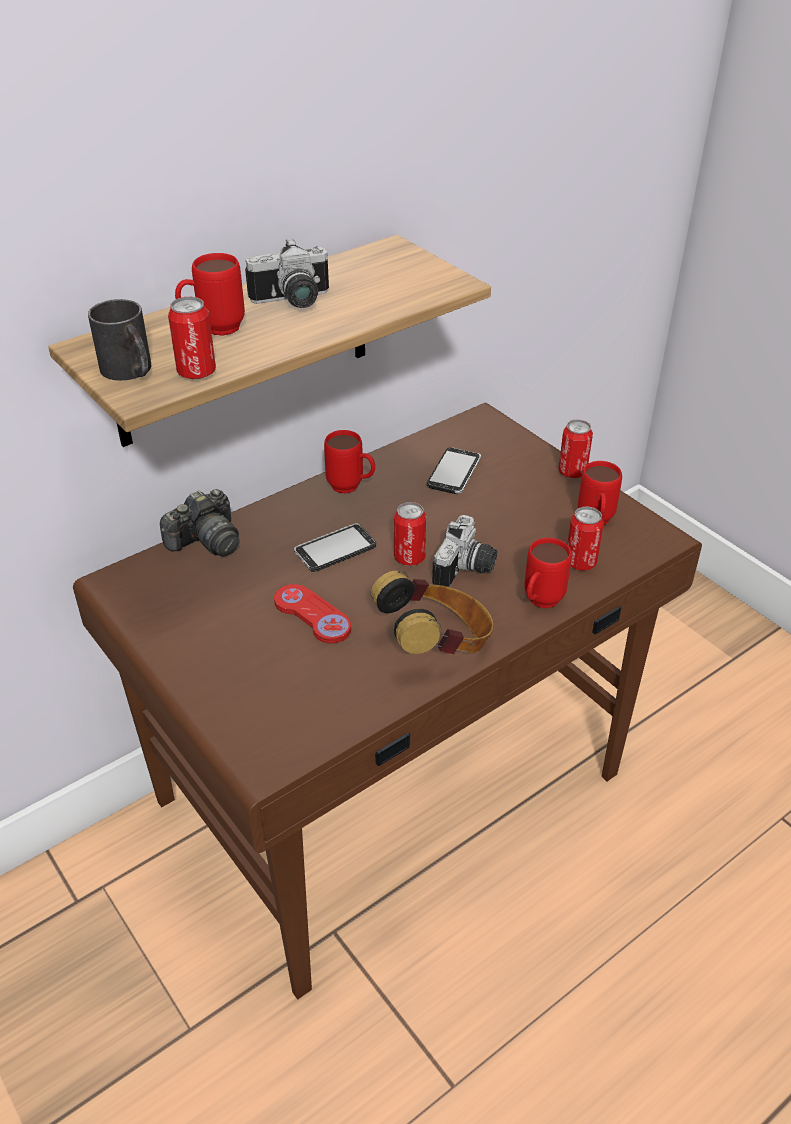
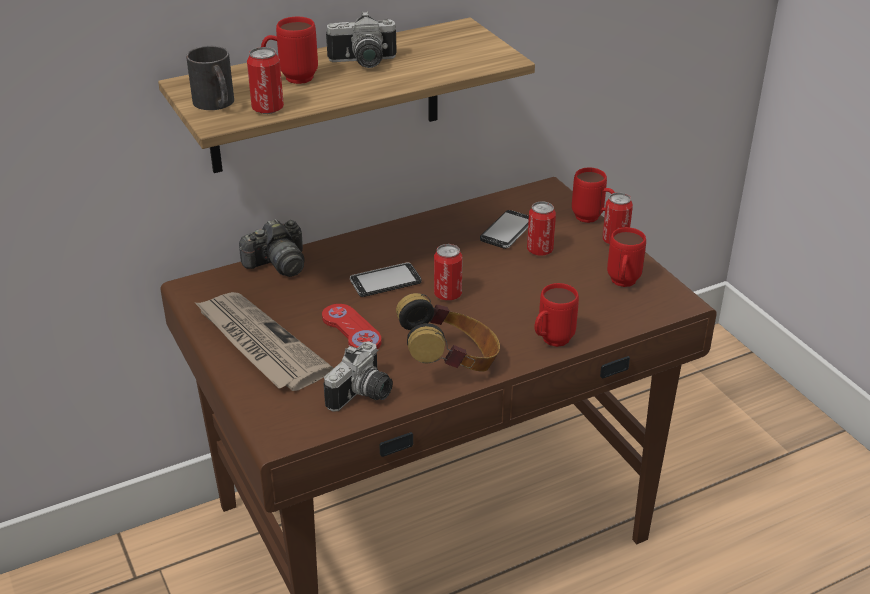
camera: 10 degrees right, 5 degrees down
red mug [324,430,375,493] -> red mug moved to [572,167,615,223]
camera [432,515,497,587] -> camera moved to [323,341,393,412]
can [567,506,604,571] -> can moved to [527,201,556,256]
none -> newspaper [194,292,333,391]

